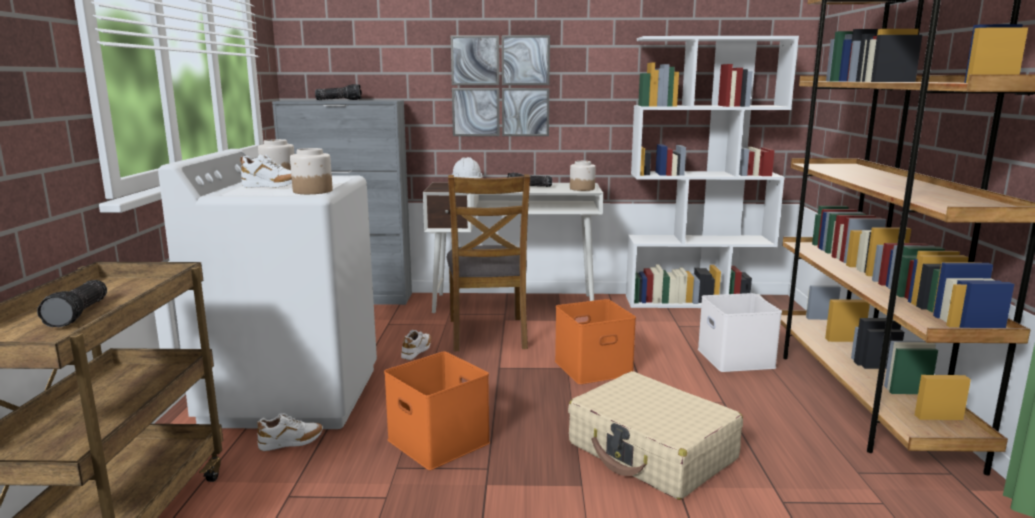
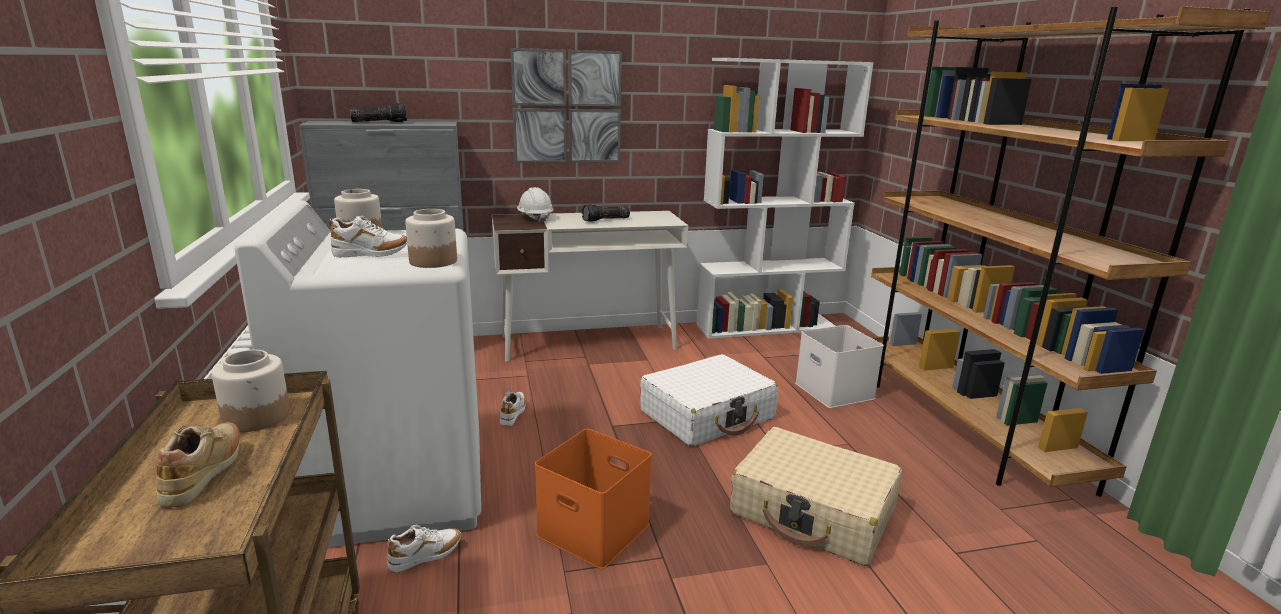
camera: 15 degrees left, 5 degrees up
flashlight [37,280,107,327] -> beige shoe [156,422,240,507]
brown chair [446,174,530,351] -> none
orange storage box [555,299,636,384] -> white suitcase [640,354,778,446]
jar [570,161,596,191] -> jar moved to [212,350,290,432]

